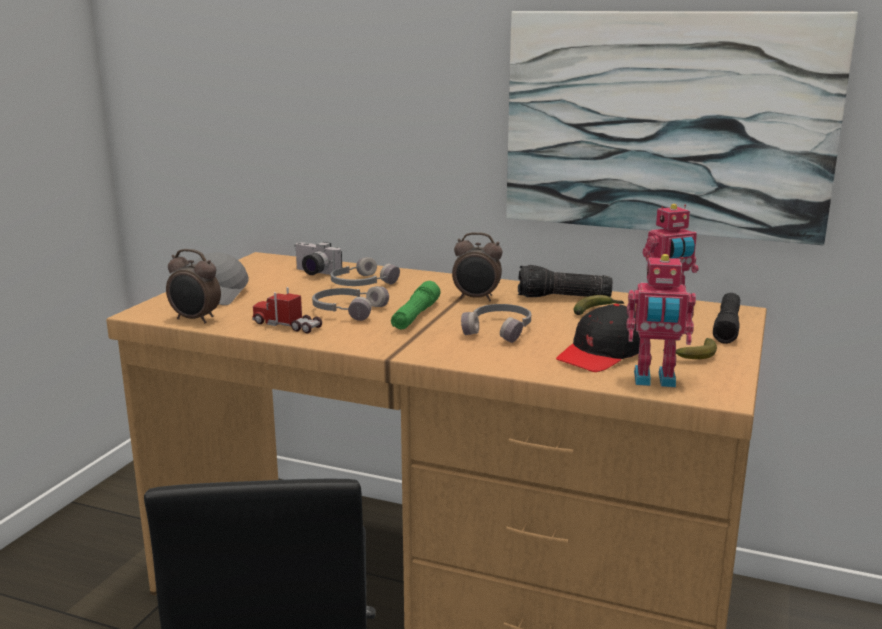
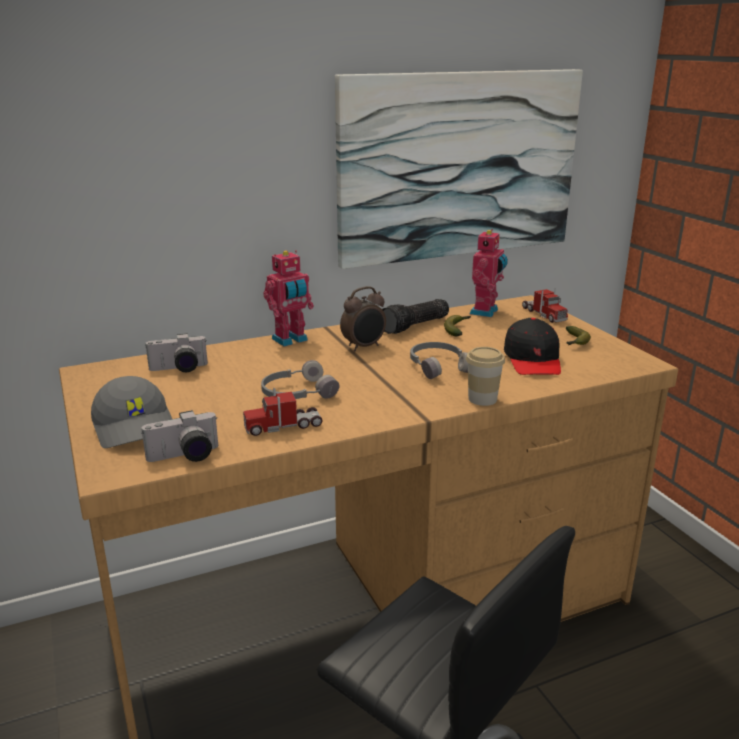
camera: 45 degrees left, 5 degrees up
alarm clock [166,249,221,323] -> camera [141,410,218,462]
grey headphones [331,257,400,286] -> none
green flashlight [391,281,440,330] -> none
toy robot [626,254,696,387] -> toy robot moved to [263,250,314,346]
black flashlight [713,293,740,344] -> toy truck [522,288,568,323]
none -> cup [466,347,505,406]

